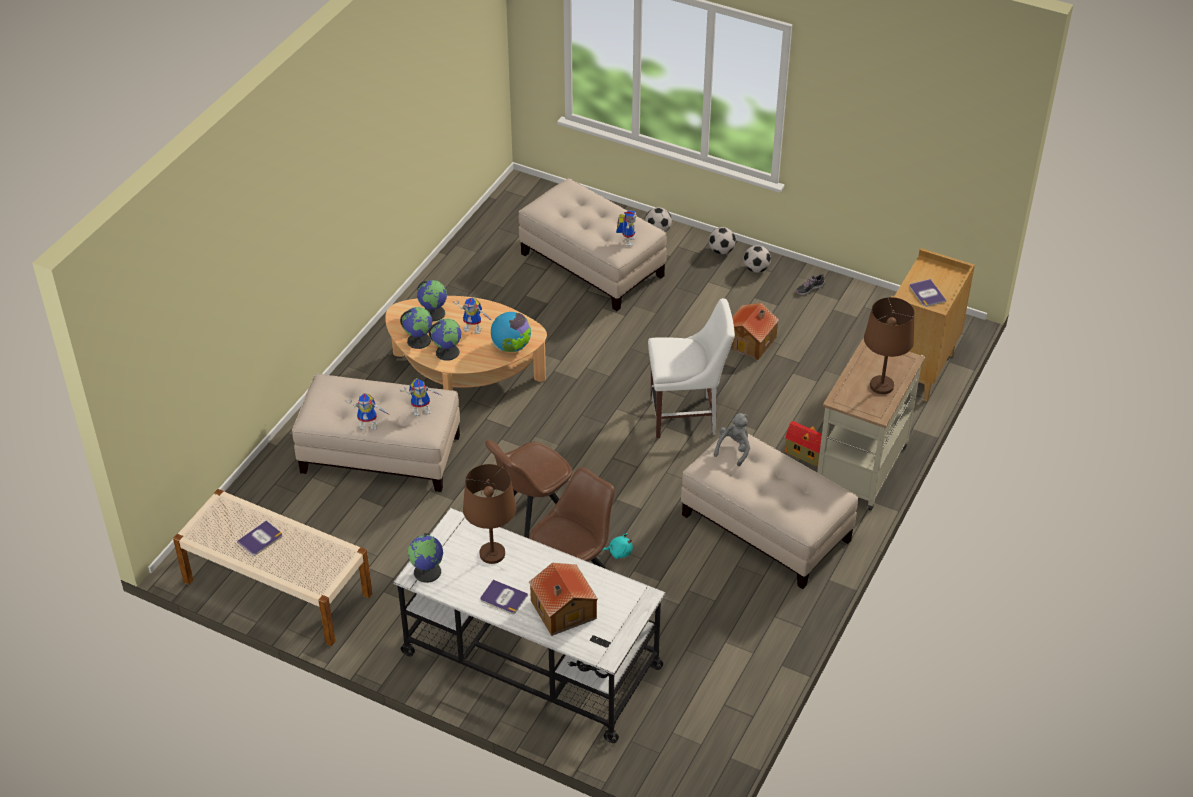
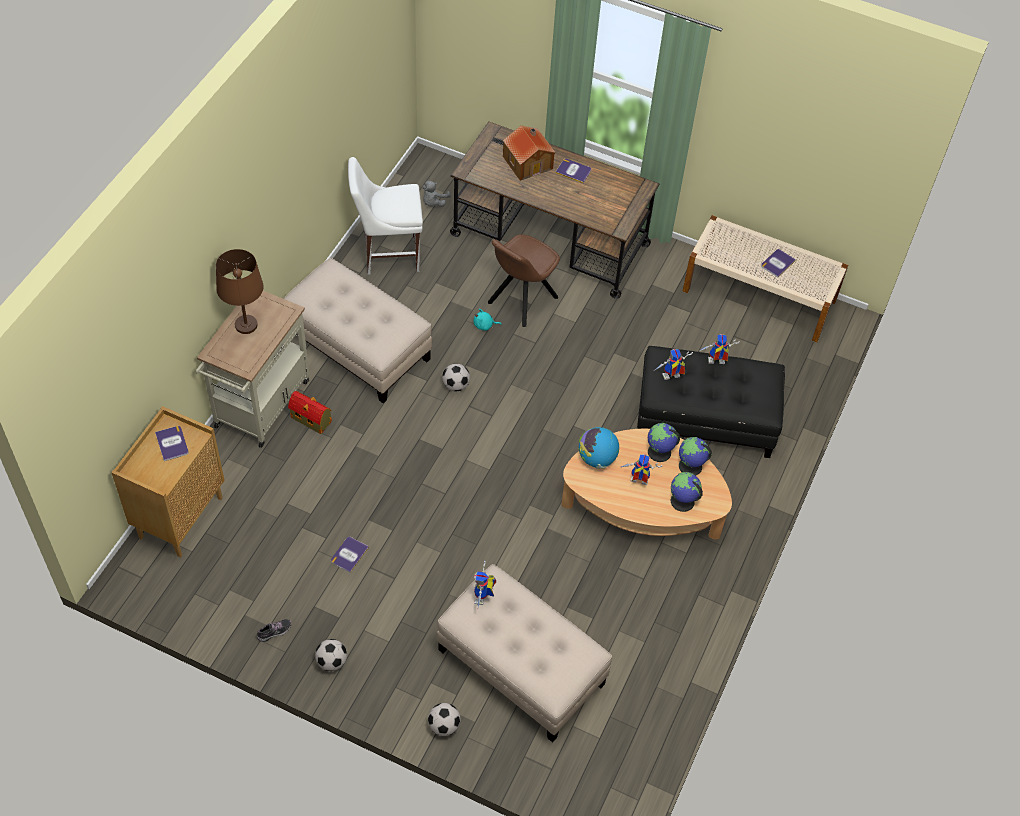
camera: 175 degrees right, 10 degrees up
beige ottoman [292,374,460,492] -> black ottoman [637,346,785,458]
white desk [393,508,666,743] -> brown desk [450,122,659,299]
globe [408,533,443,583] -> none
brown table lamp [463,464,517,564] -> none
brown chair [485,440,573,538] -> none
white chair [648,298,735,438] -> white chair moved to [348,157,423,275]
football [709,227,736,254] -> football moved to [442,364,470,391]
grey plush toy [714,413,750,466] -> grey plush toy moved to [423,181,451,207]
toy house [730,303,779,360] -> book [331,537,369,573]

